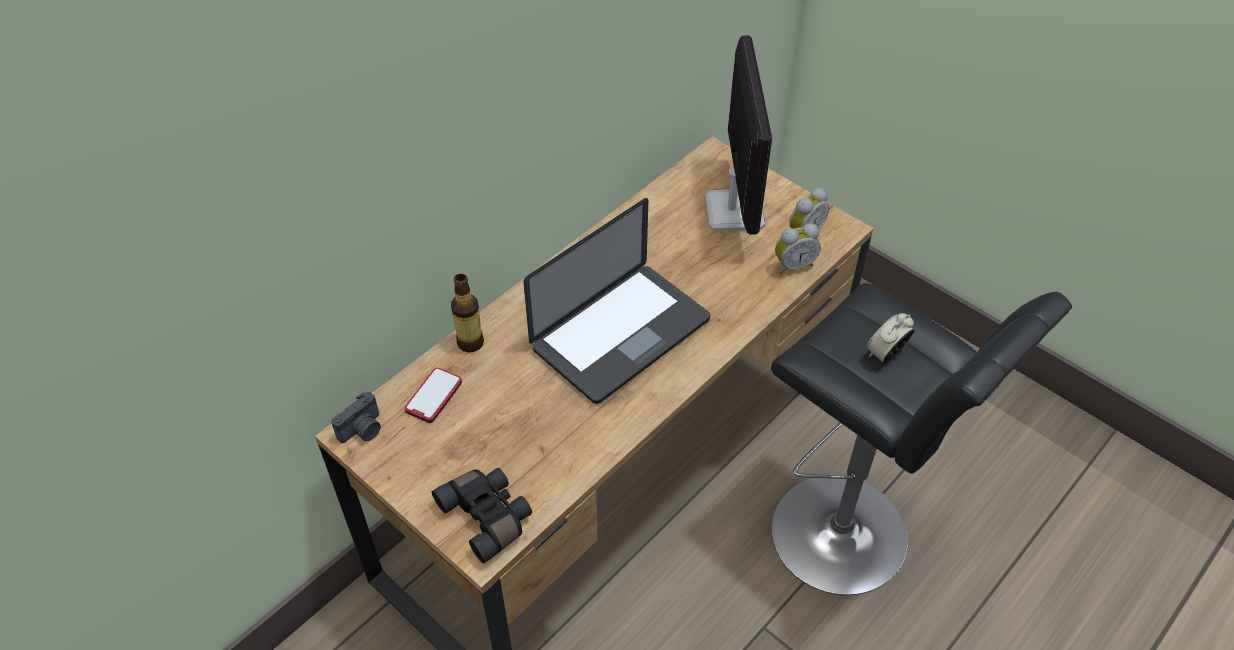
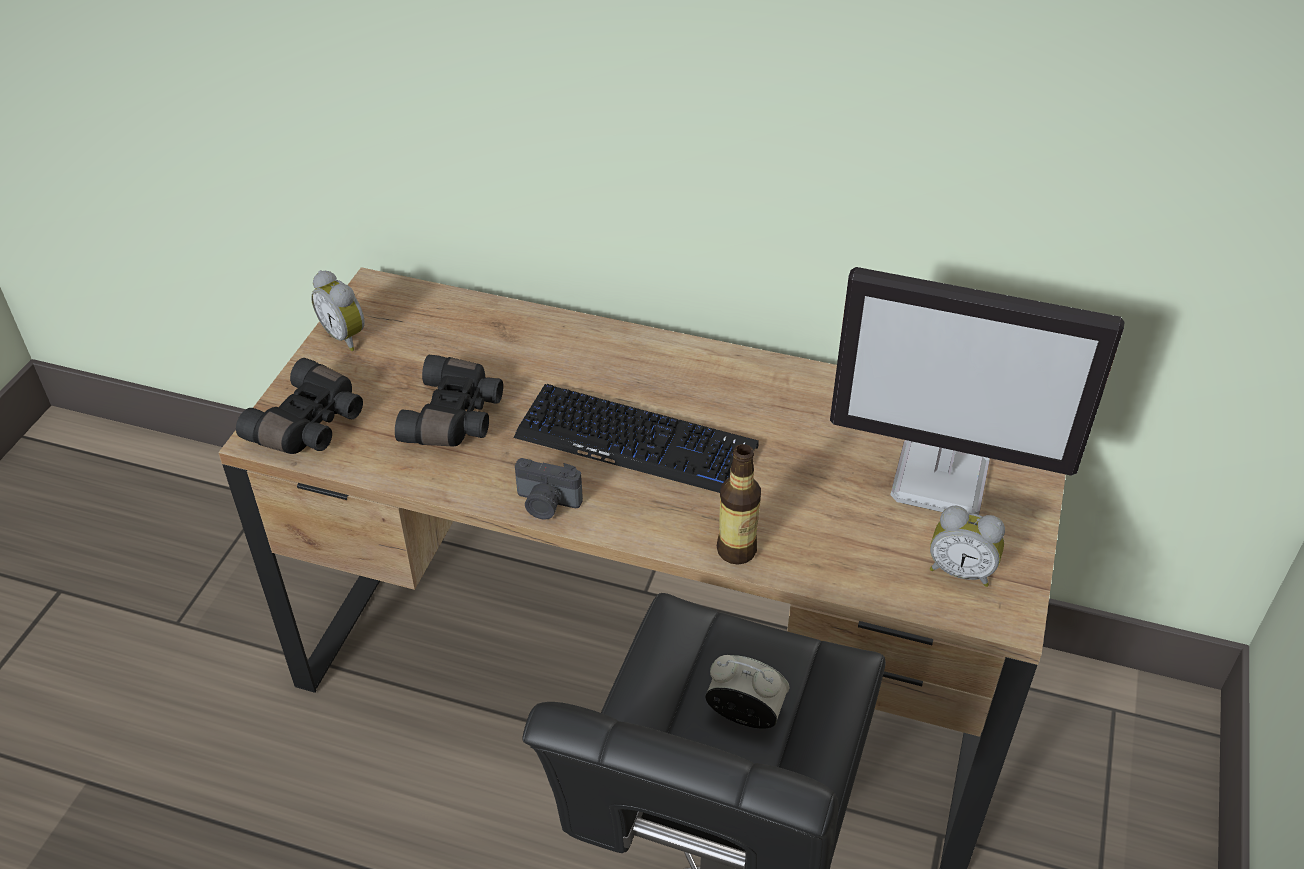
camera: 65 degrees right, 5 degrees down
camera [331,392,381,443] -> camera moved to [515,458,583,520]
phone [405,368,462,423] -> none
bottle [451,274,484,353] -> bottle moved to [717,444,761,565]
laptop [523,198,710,404] -> keyboard [514,384,759,493]
monitor [704,35,772,235] -> monitor turned 45 degrees clockwise [830,267,1125,515]
alarm clock [775,223,821,274] -> alarm clock moved to [311,270,365,351]
none -> black binoculars [395,355,503,447]

